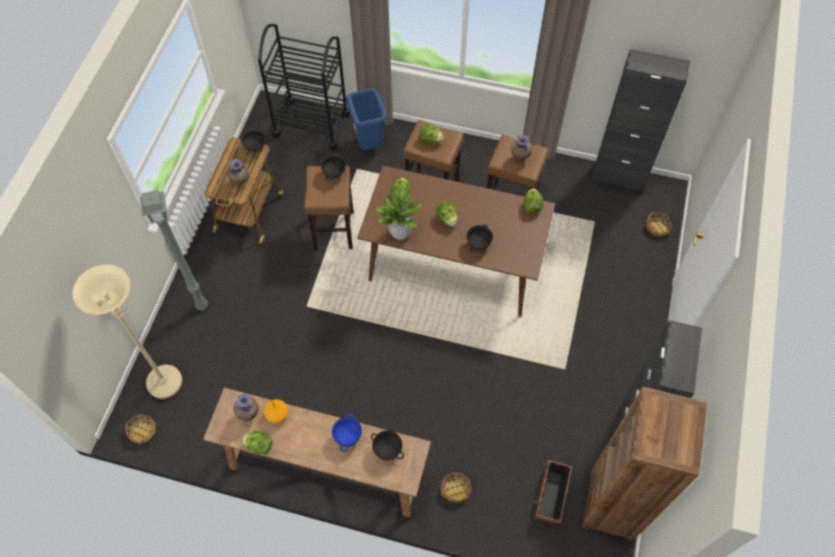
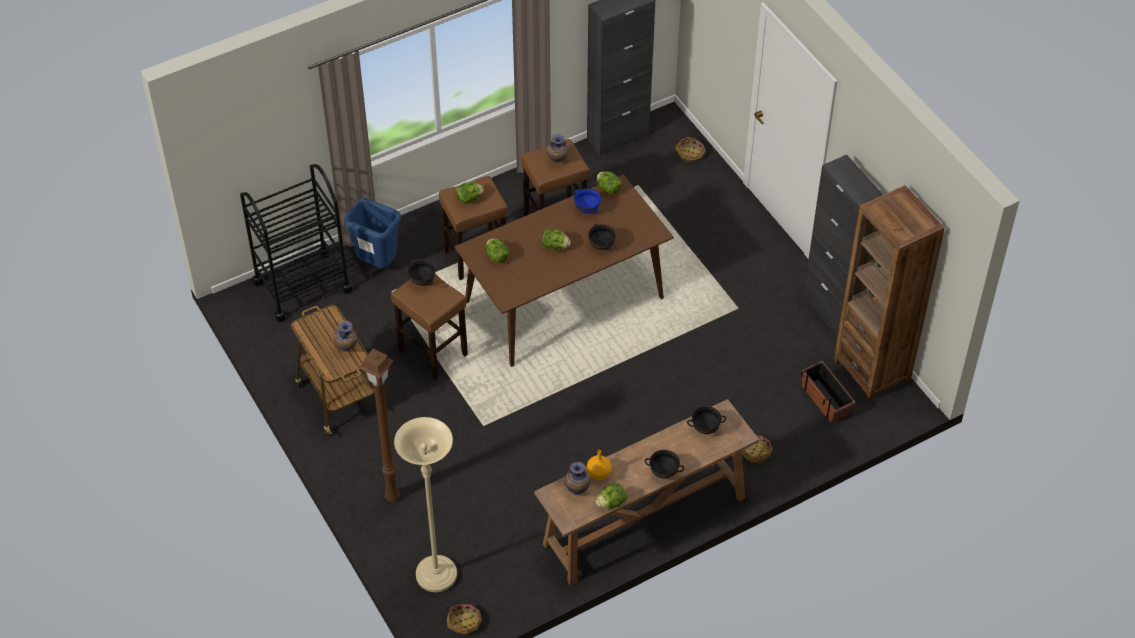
camera: 45 degrees left, 10 degrees down
grey floor lamp [140,190,208,310] -> brown floor lamp [359,349,400,502]
black bowl [241,129,265,152] -> black bowl moved to [645,450,684,479]
blue bowl [332,414,362,451] -> blue bowl moved to [574,188,601,214]
potted plant [376,189,422,240] -> none

